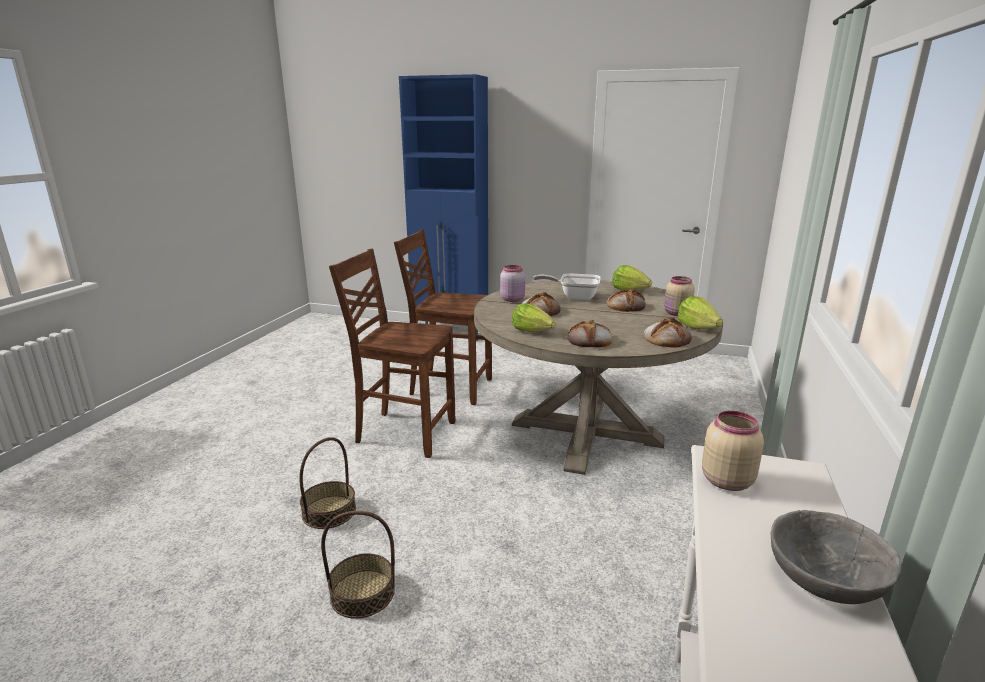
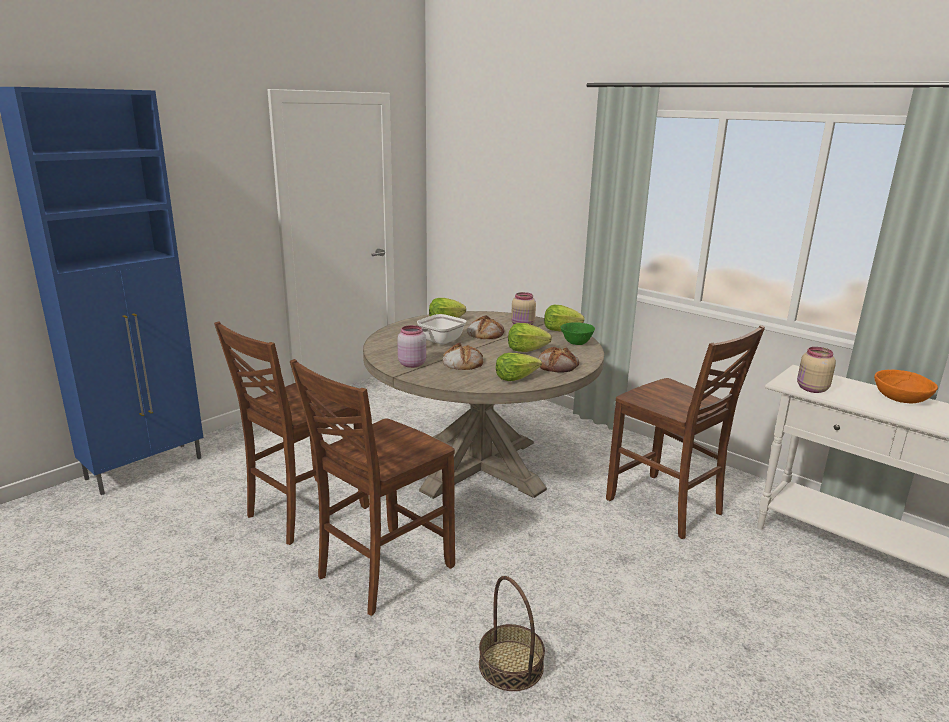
camera: 65 degrees left, 0 degrees up
basket [321,511,395,619] -> none
bread [643,318,692,348] -> green bowl [561,322,595,345]
grey bowl [771,510,902,604] -> orange bowl [874,370,938,403]
none -> lettuce [508,323,552,352]
none -> brown chair [606,325,765,539]

